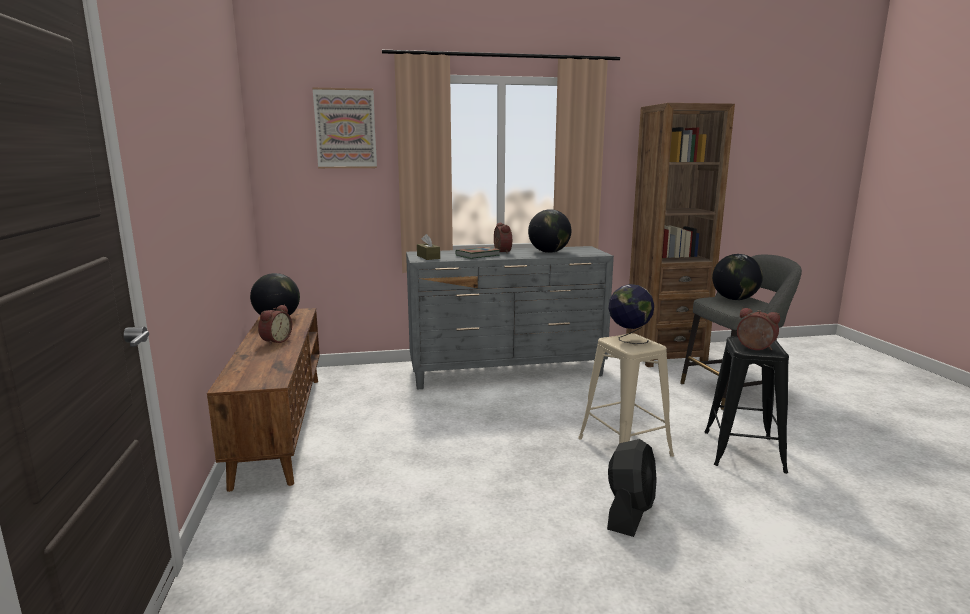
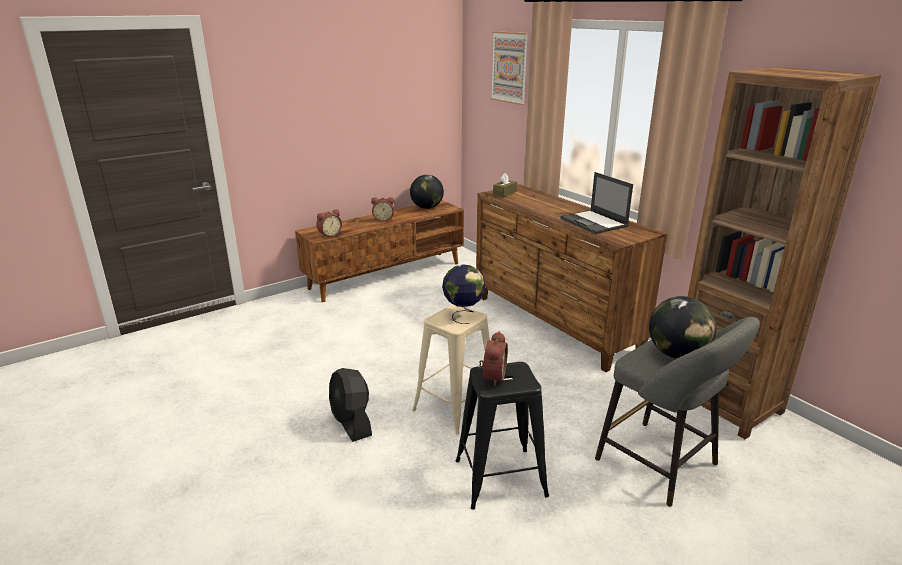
camera: 65 degrees right, 10 degrees up
grey dresser [406,246,614,390] -> brown dresser [476,184,668,372]
book [455,247,500,259] -> none
alarm clock [494,222,512,253] -> alarm clock moved to [316,209,342,238]
globe [528,209,571,253] -> laptop [560,172,633,234]
black fan [607,439,657,537] -> black fan turned 60 degrees clockwise [329,368,372,442]

